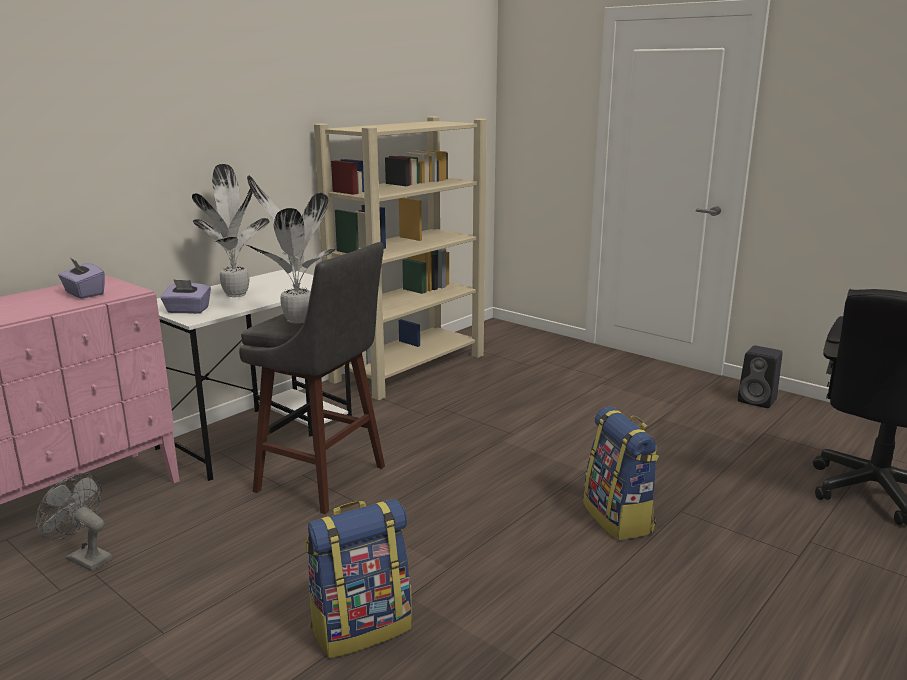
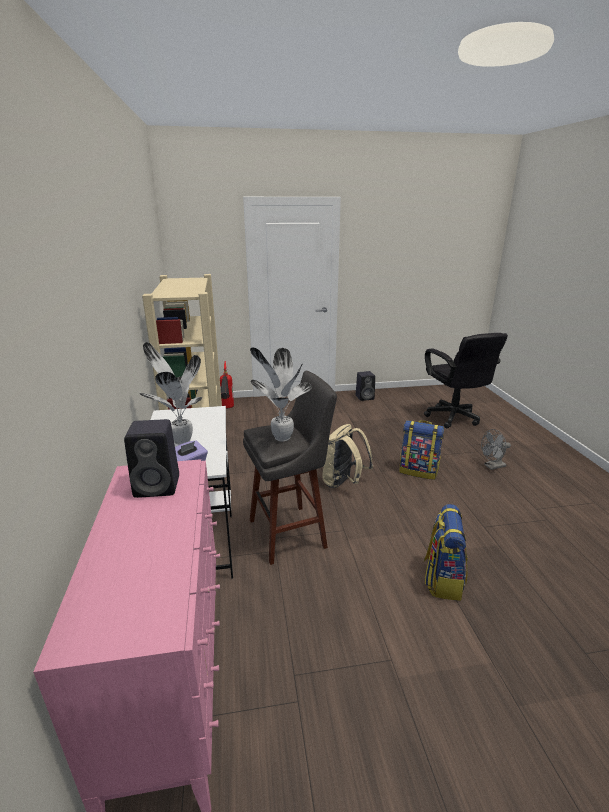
camera: 50 degrees left, 5 degrees up
grey fan [36,473,113,571] -> grey fan moved to [481,429,511,470]
purple tissue box [58,259,105,299] -> black speaker [124,419,179,498]
none -> fire extinguisher [220,361,234,408]
none -> beige backpack [322,424,373,488]

